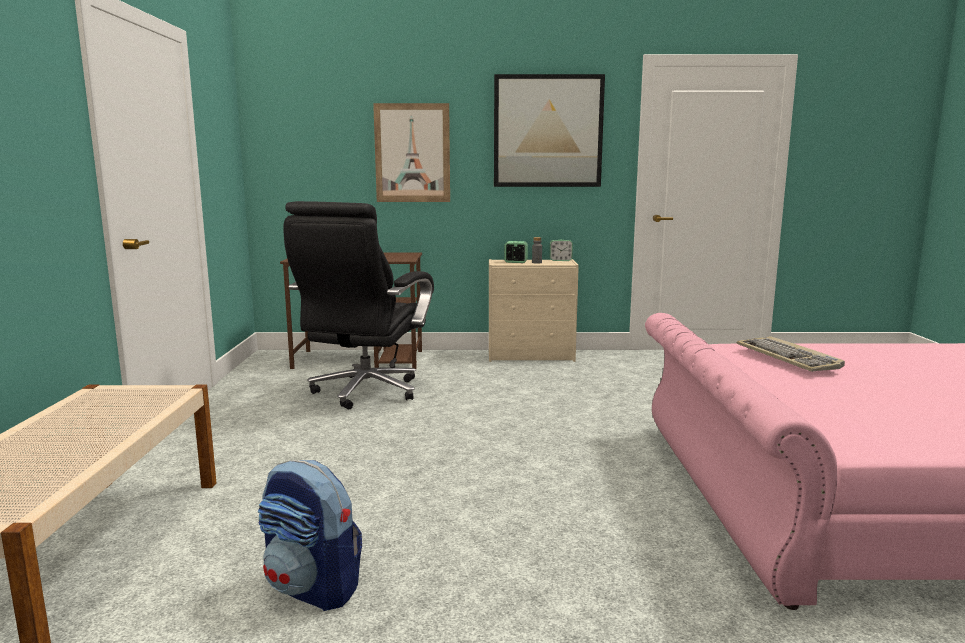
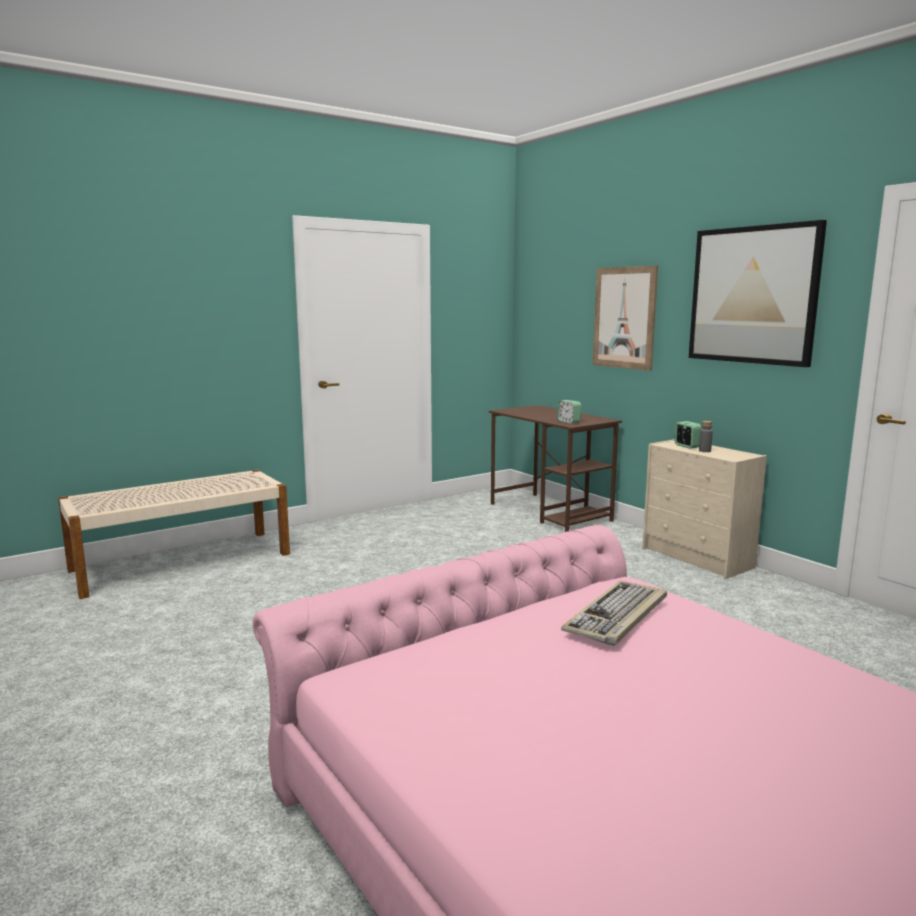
camera: 55 degrees right, 0 degrees up
backpack [258,460,362,611] -> none
black office chair [283,201,434,410] -> none
alarm clock [550,240,573,261] -> alarm clock moved to [557,400,581,423]

